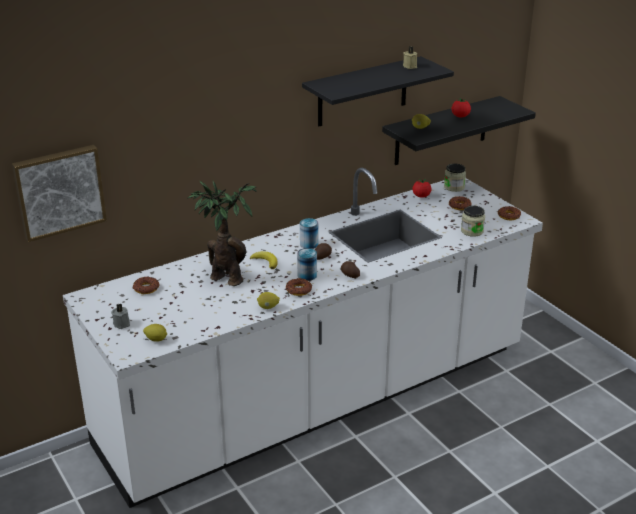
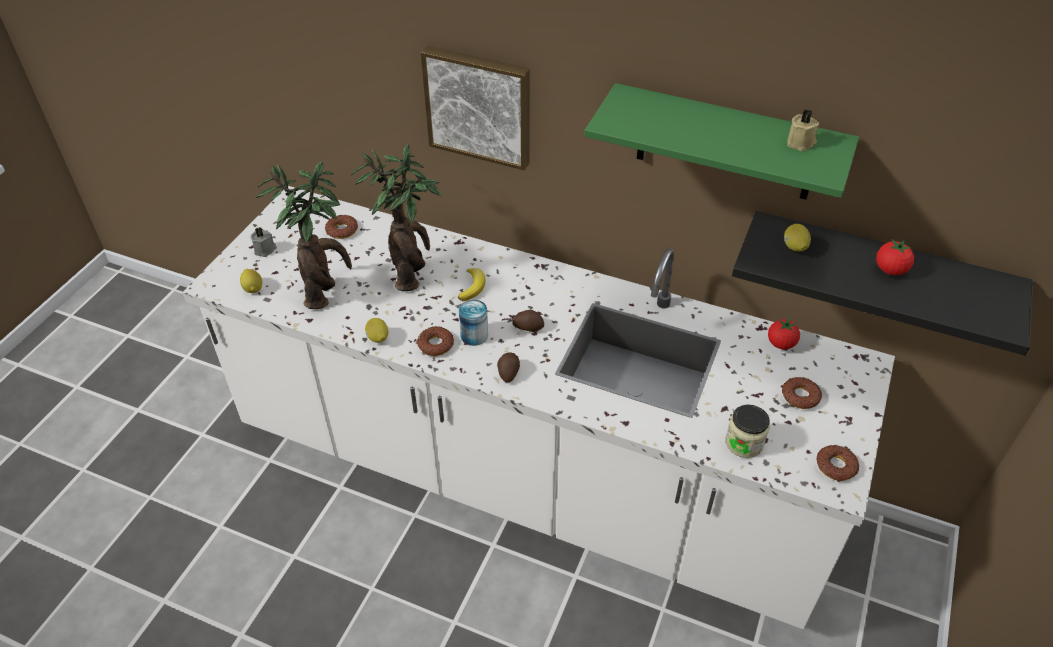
camera: 55 degrees right, 15 degrees up
picture [12,145,107,242] -> picture moved to [421,46,530,170]
can [300,218,318,249] -> none
black shelf [302,56,454,126] -> green shelf [584,83,859,200]
jar [444,163,466,192] -> none
none -> potted plant [256,161,352,309]

